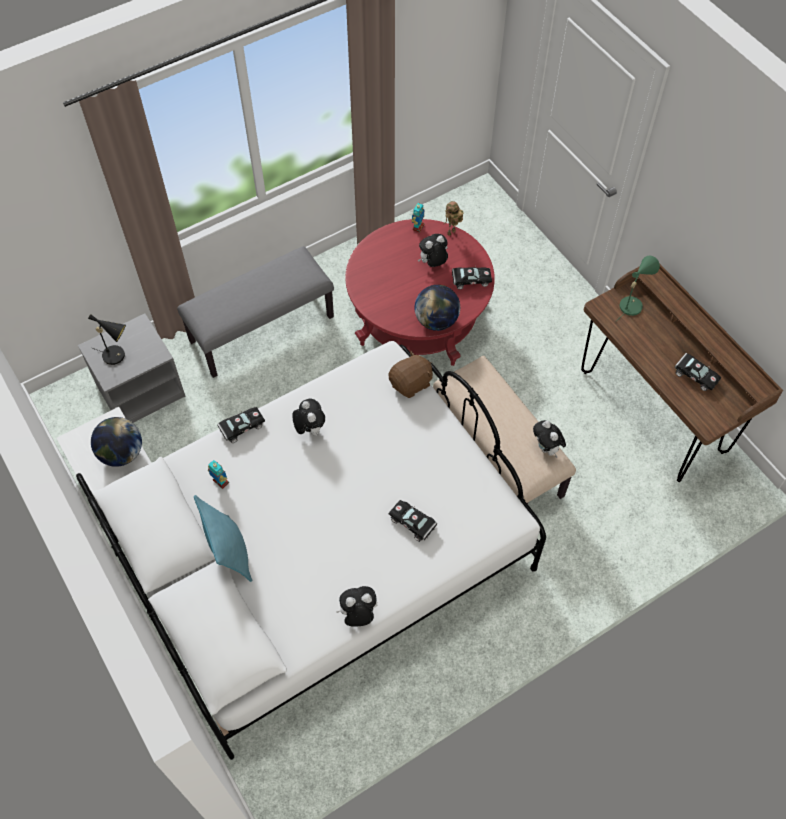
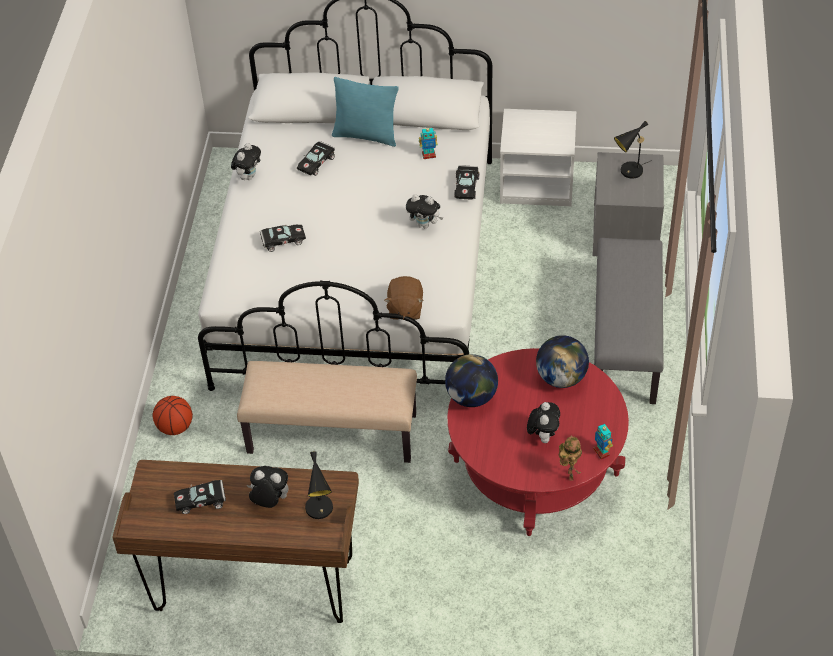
camera: 130 degrees right, 10 degrees down
globe [91,417,142,467] -> globe moved to [536,335,589,388]
black toy car [452,266,492,290] -> black toy car moved to [297,141,335,176]
plush toy [533,420,566,458] -> plush toy moved to [247,466,288,508]
green table lamp [616,256,660,321] -> black table lamp [305,451,333,519]
none -> basketball [153,396,193,435]

